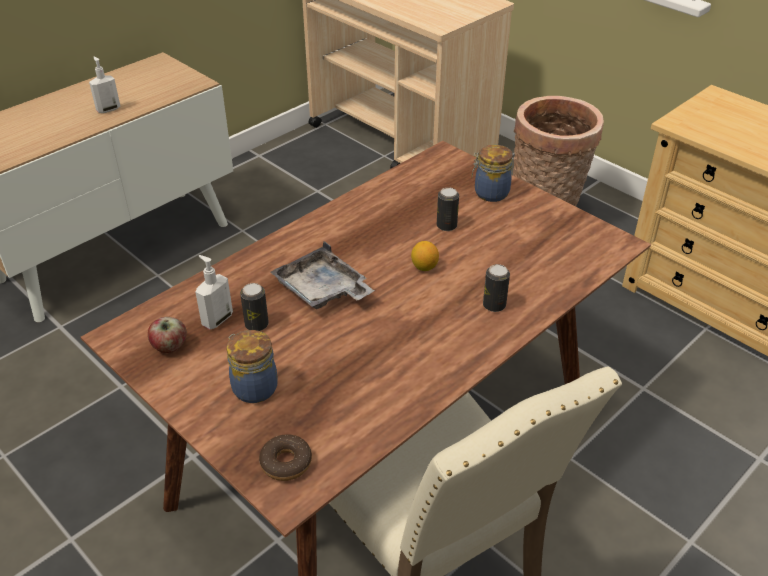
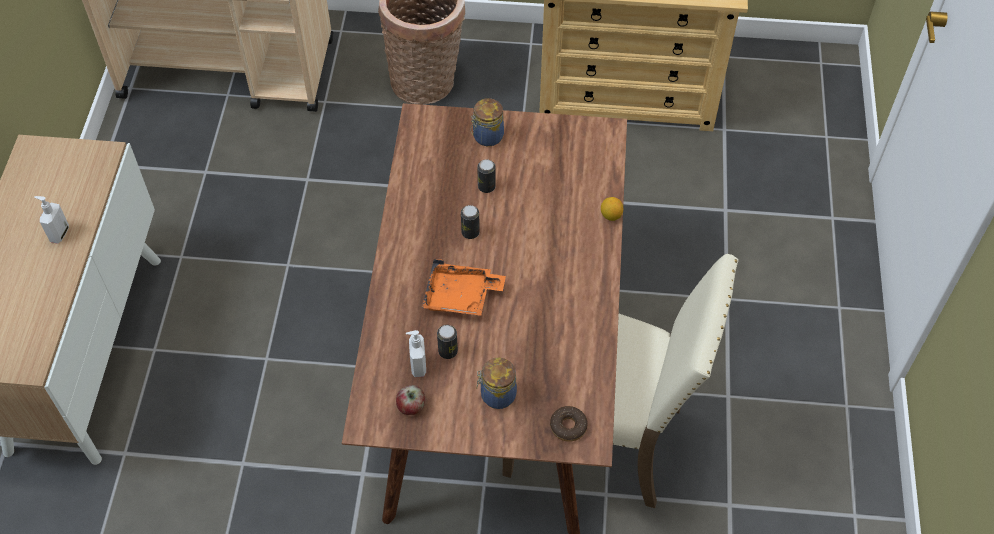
camera: 40 degrees left, 15 degrees up
grey tray [270,242,374,309] -> orange tray [422,259,506,316]
lemon [411,241,439,271] -> lemon moved to [601,197,623,221]
can [483,264,510,312] -> can moved to [461,205,480,239]

